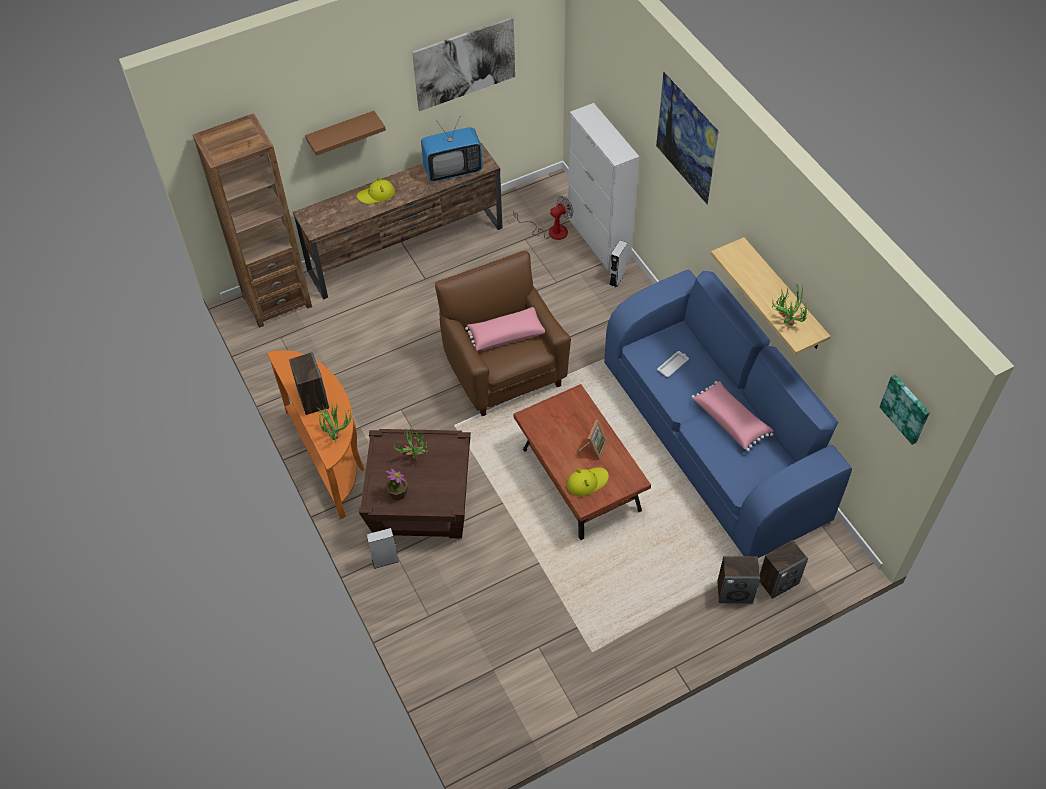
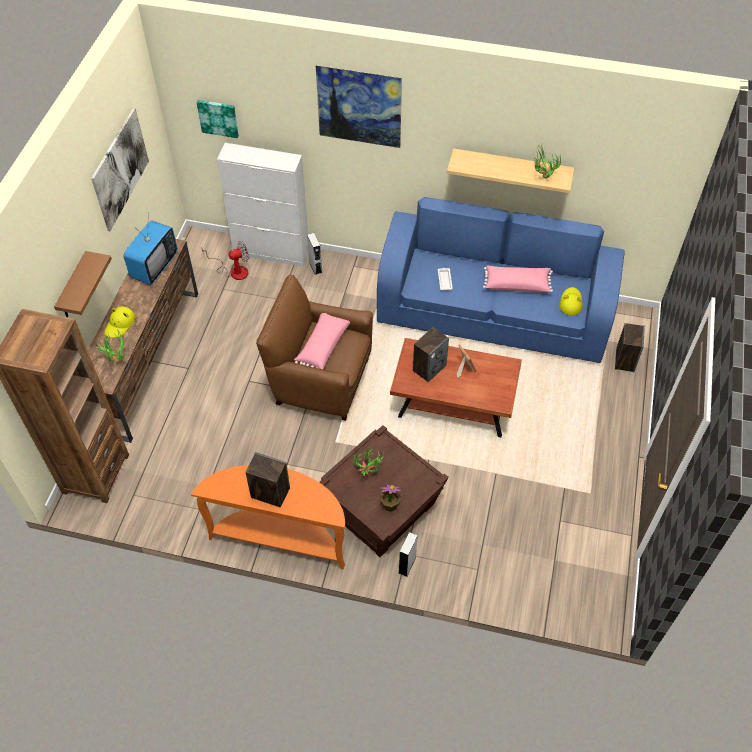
camera: 50 degrees left, 0 degrees up
potted plant [318,404,352,440] -> potted plant moved to [95,332,125,363]
fan [513,196,574,240] -> fan turned 60 degrees clockwise [201,241,249,280]
yellow hat [567,467,609,497] -> yellow hat moved to [560,287,582,316]
speaker [717,556,760,603] -> speaker moved to [413,327,449,382]
picture [879,374,930,445] -> picture moved to [196,100,239,138]

